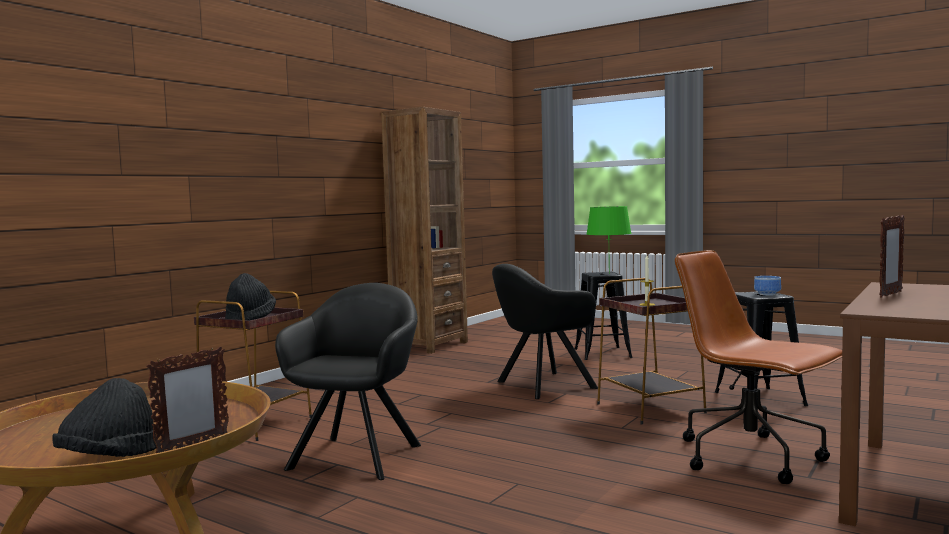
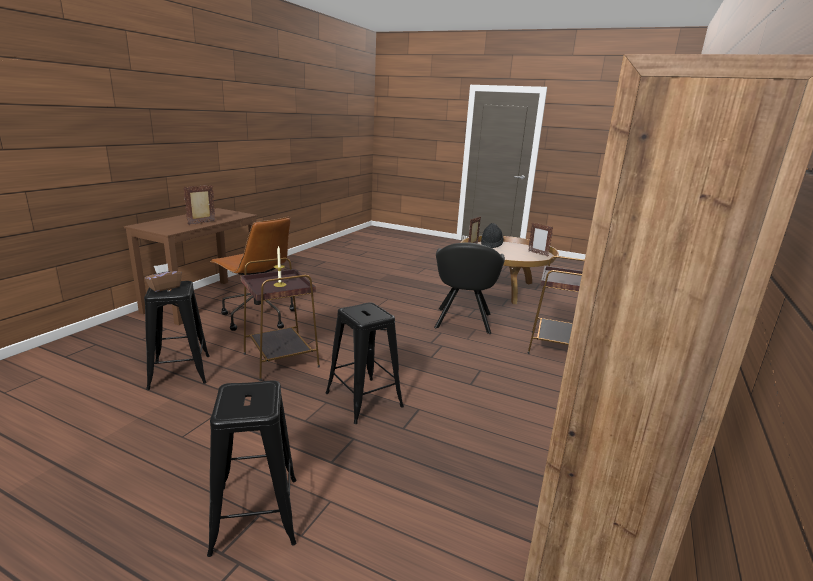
camera: 170 degrees right, 15 degrees up
black hat [225,273,276,320] -> none
black armchair [492,264,598,399] -> black stool [326,302,404,424]
green table lamp [587,206,632,274] -> none
bowl [754,276,781,296] -> brown tissue box [144,264,182,292]
none -> picture frame [528,223,553,257]

